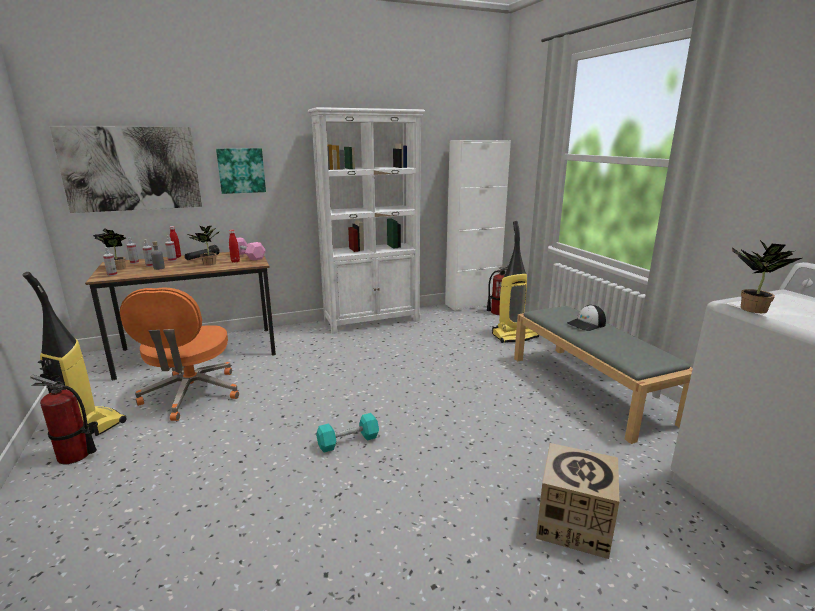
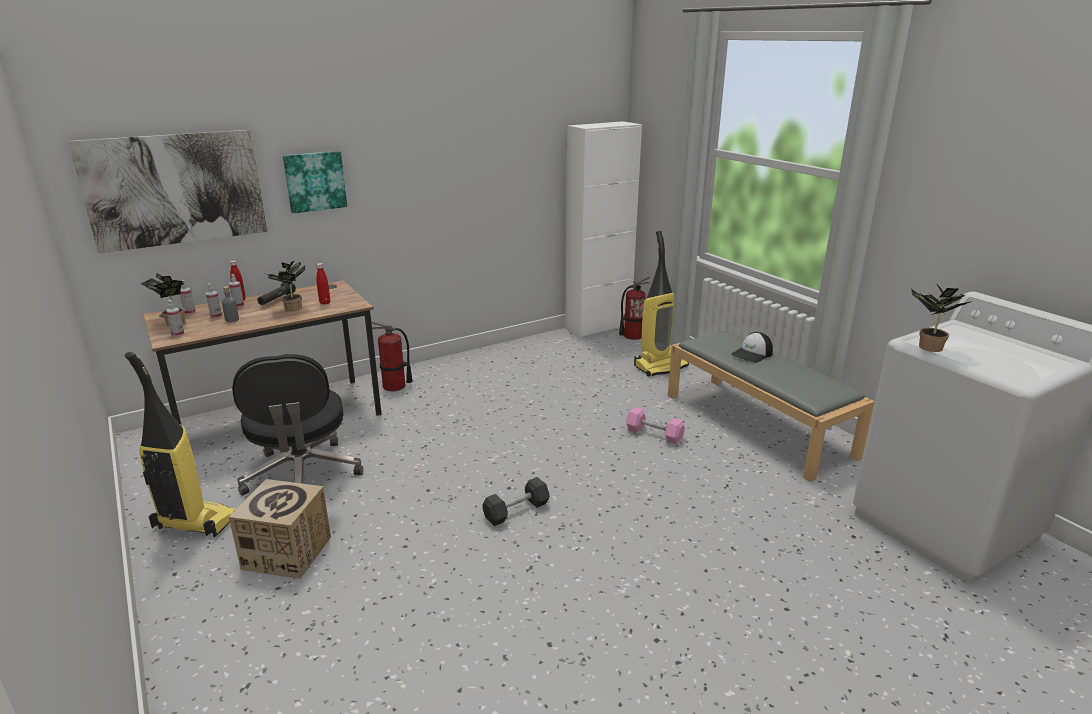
camera: 10 degrees left, 5 degrees up
fire extinguisher [30,375,97,464] -> fire extinguisher moved to [371,321,413,391]
orange office chair [120,287,239,421] -> black office chair [232,354,363,496]
pink dumbbell [228,238,266,261] -> pink dumbbell moved to [626,407,685,444]
white bookcase [308,107,425,334] -> none
turquoise dumbbell [316,413,379,452] -> black dumbbell [482,477,550,526]
cardboard box [536,443,620,559] -> cardboard box moved to [229,479,331,579]

